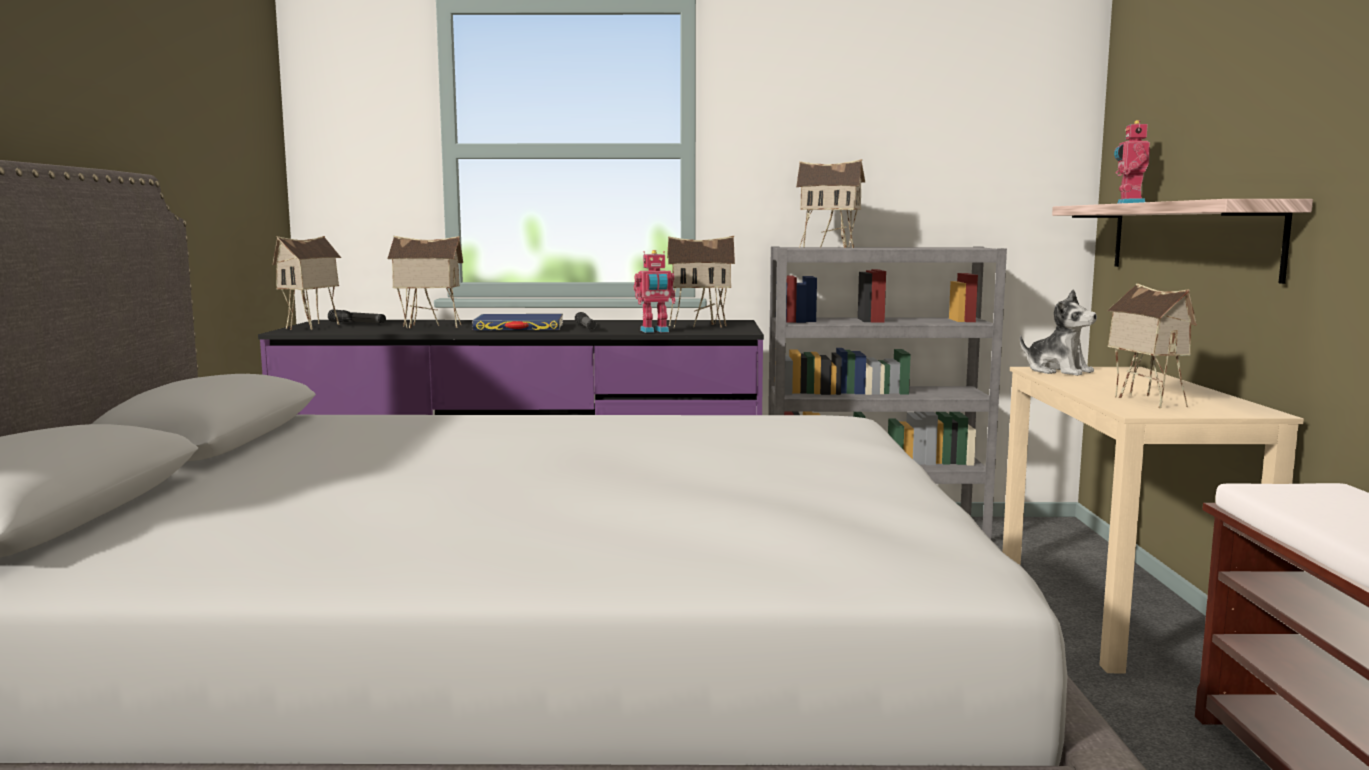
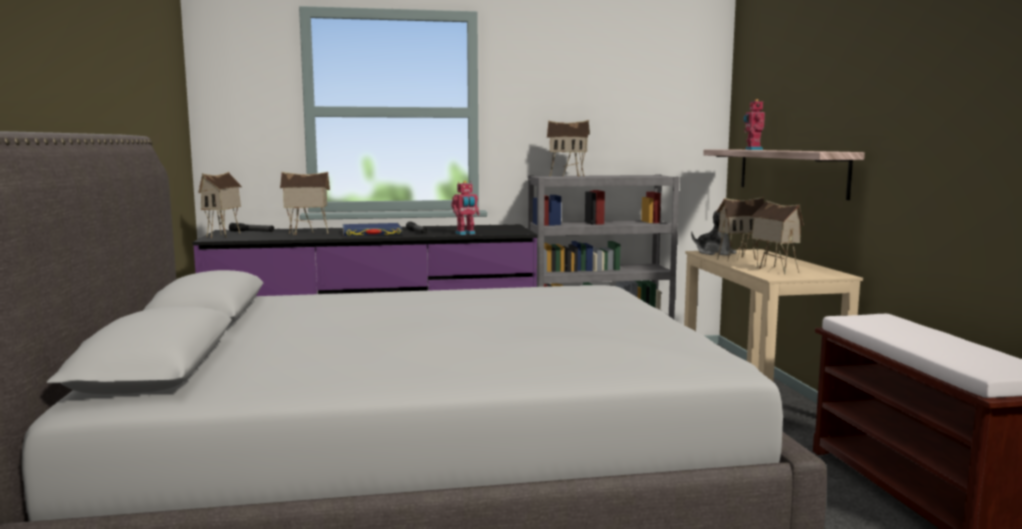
camera: 10 degrees left, 0 degrees up
toy house [667,236,735,328] -> toy house moved to [716,197,764,262]

